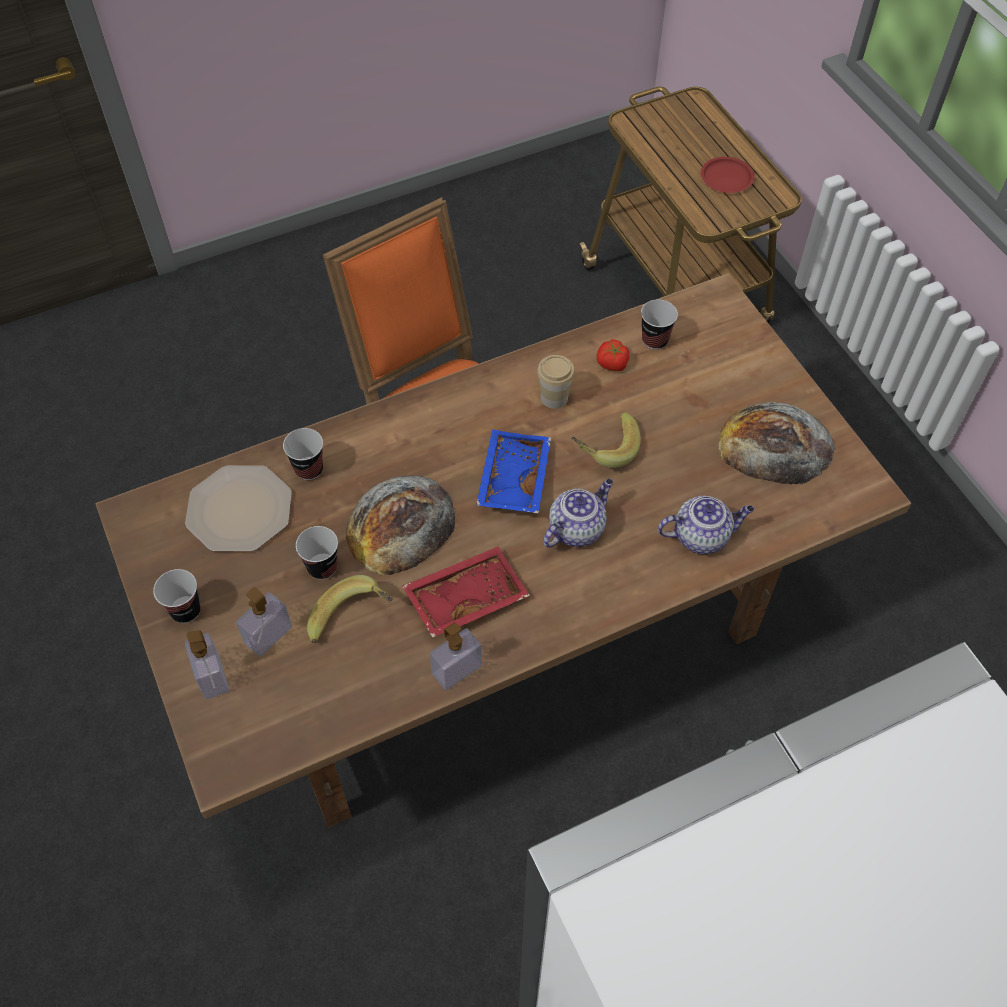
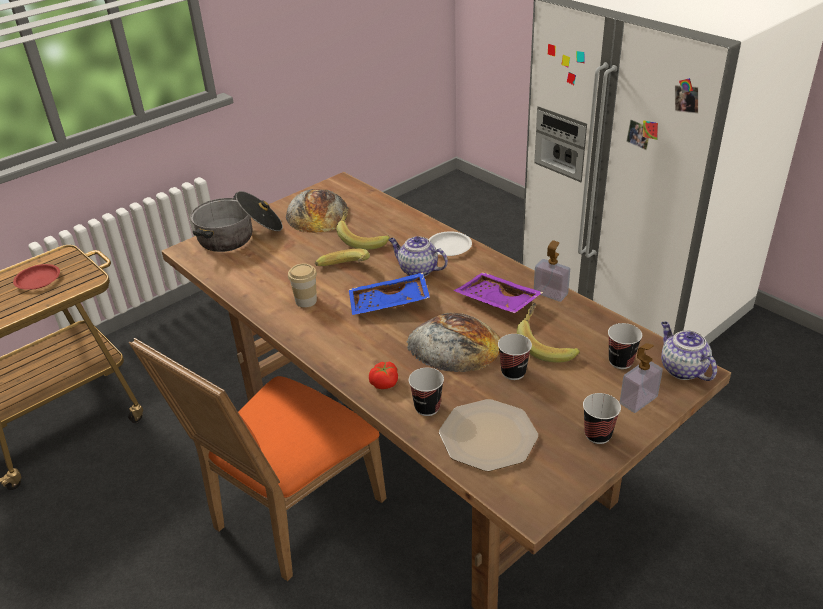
camera: 105 degrees left, 20 degrees down
soap dispenser [236,587,292,656] -> none
red tray [402,547,530,638] -> purple tray [453,272,543,313]
tomato [596,339,629,371] -> tomato moved to [369,362,398,389]
cup [641,300,678,350] -> cup moved to [608,323,642,369]
teapot [658,496,754,554] -> teapot moved to [661,322,717,381]
none -> cooking pot [190,191,283,252]
none -> banana [336,206,390,250]
none -> white plate [429,231,472,256]

